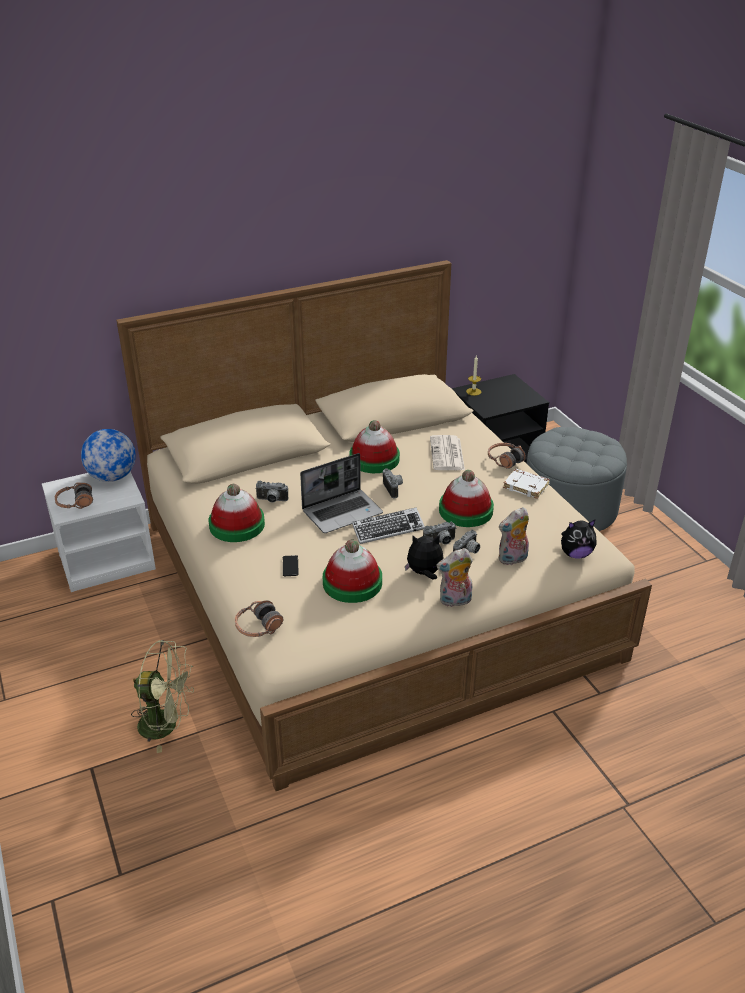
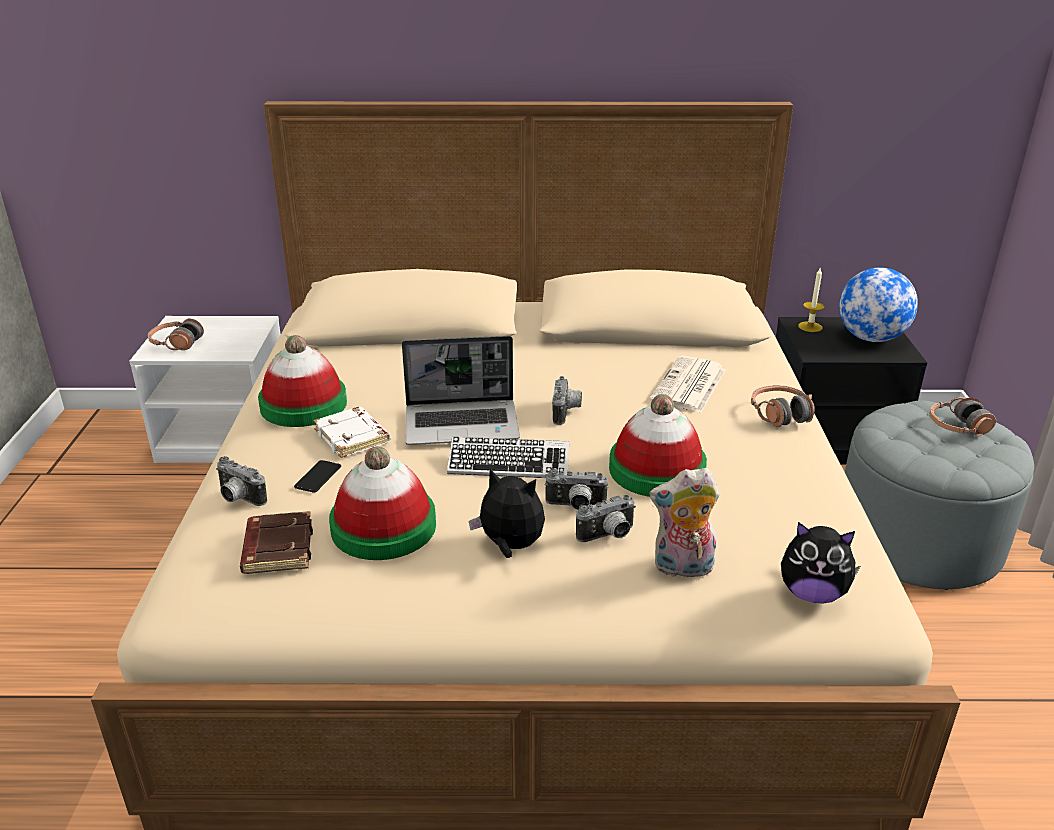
camera: 25 degrees right, 5 degrees down
globe [81,429,136,482] -> globe moved to [839,267,918,342]
green fan [131,640,194,753] -> none
headphones [235,600,283,637] -> headphones moved to [930,397,996,437]
camera [255,481,288,503] -> camera moved to [216,456,267,506]
hat [349,420,400,473] -> none
plush toy [436,548,472,607] -> none
white book [503,469,550,499] -> white book moved to [313,407,390,458]
none -> brown book [240,511,313,574]

